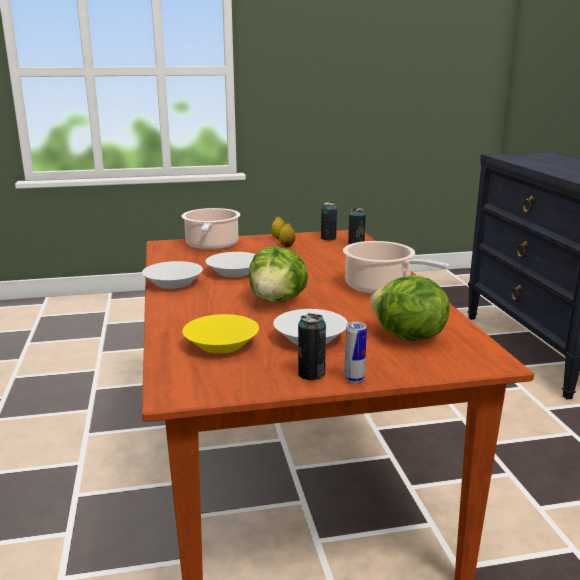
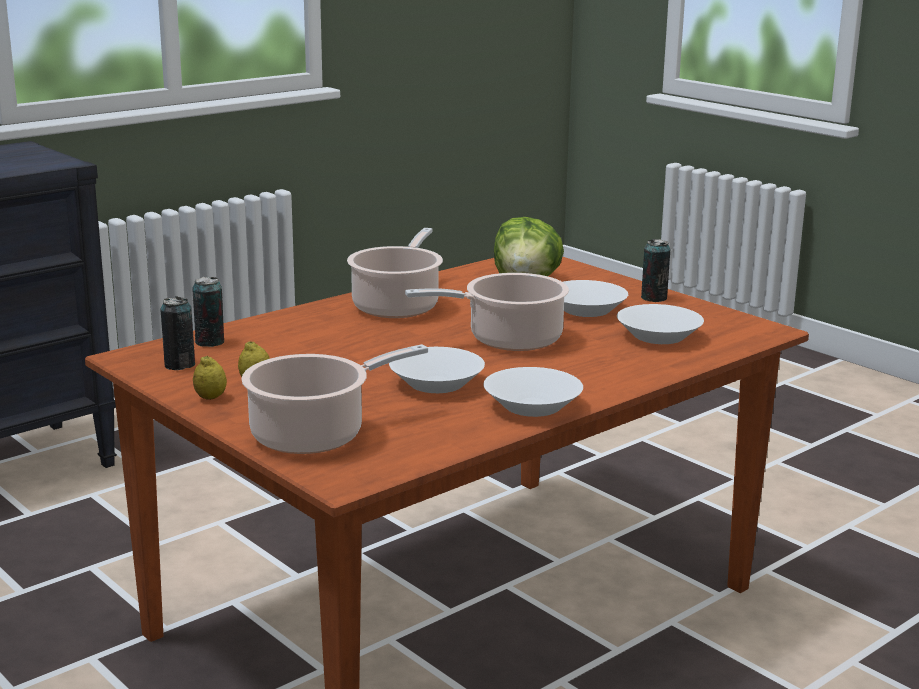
camera: 120 degrees left, 0 degrees up
yellow bowl [182,314,259,354] -> white bowl [617,304,704,344]
lettuce [249,246,308,302] -> cooking pot [405,273,569,351]
can [344,322,367,383] -> none

